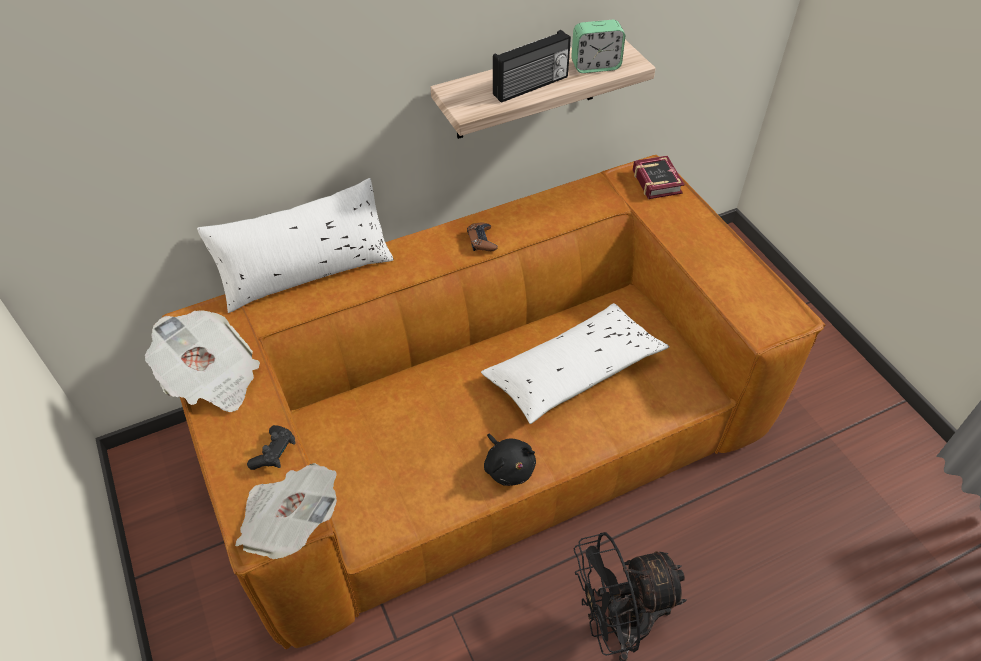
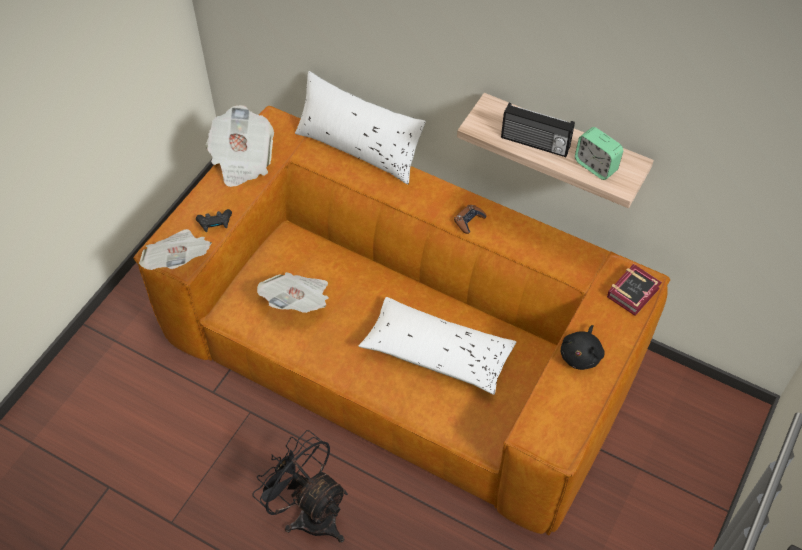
camera: 55 degrees right, 5 degrees up
black plush toy [484,433,536,486] -> black plush toy moved to [560,325,605,370]
none -> newspaper [257,272,329,313]

